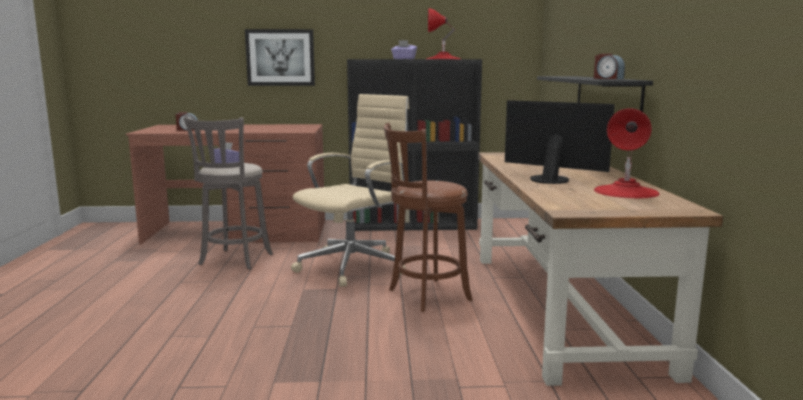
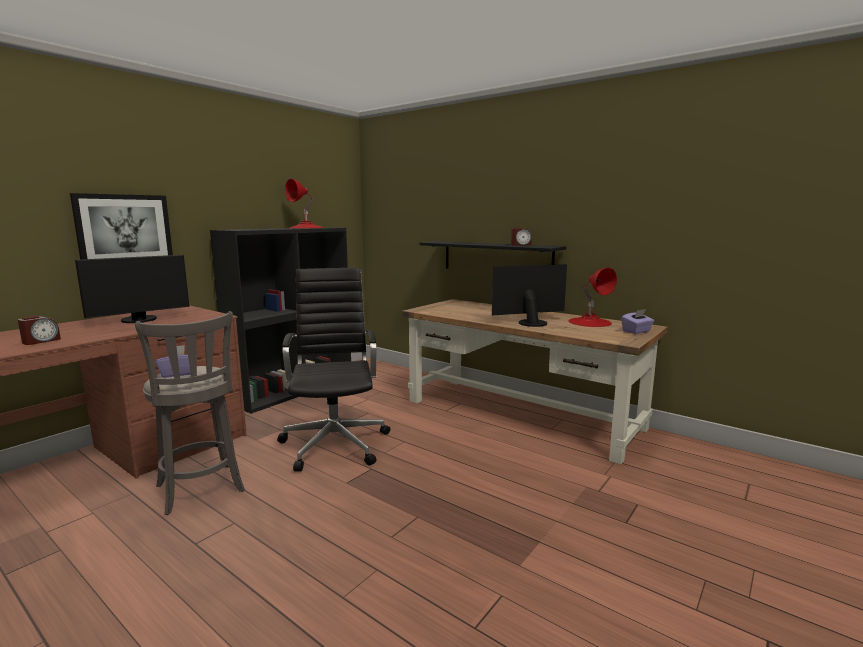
camera: 50 degrees left, 0 degrees up
beige office chair [291,94,409,287] -> black office chair [277,268,391,472]
brown stool [384,123,473,312] -> none
purple tissue box [391,40,417,59] -> purple tissue box moved to [621,309,654,334]
none -> monitor [75,255,189,323]

